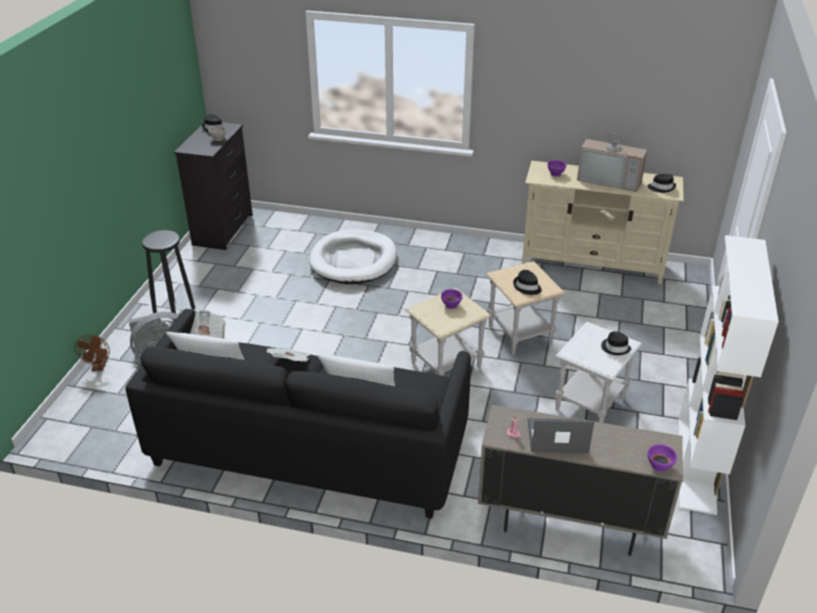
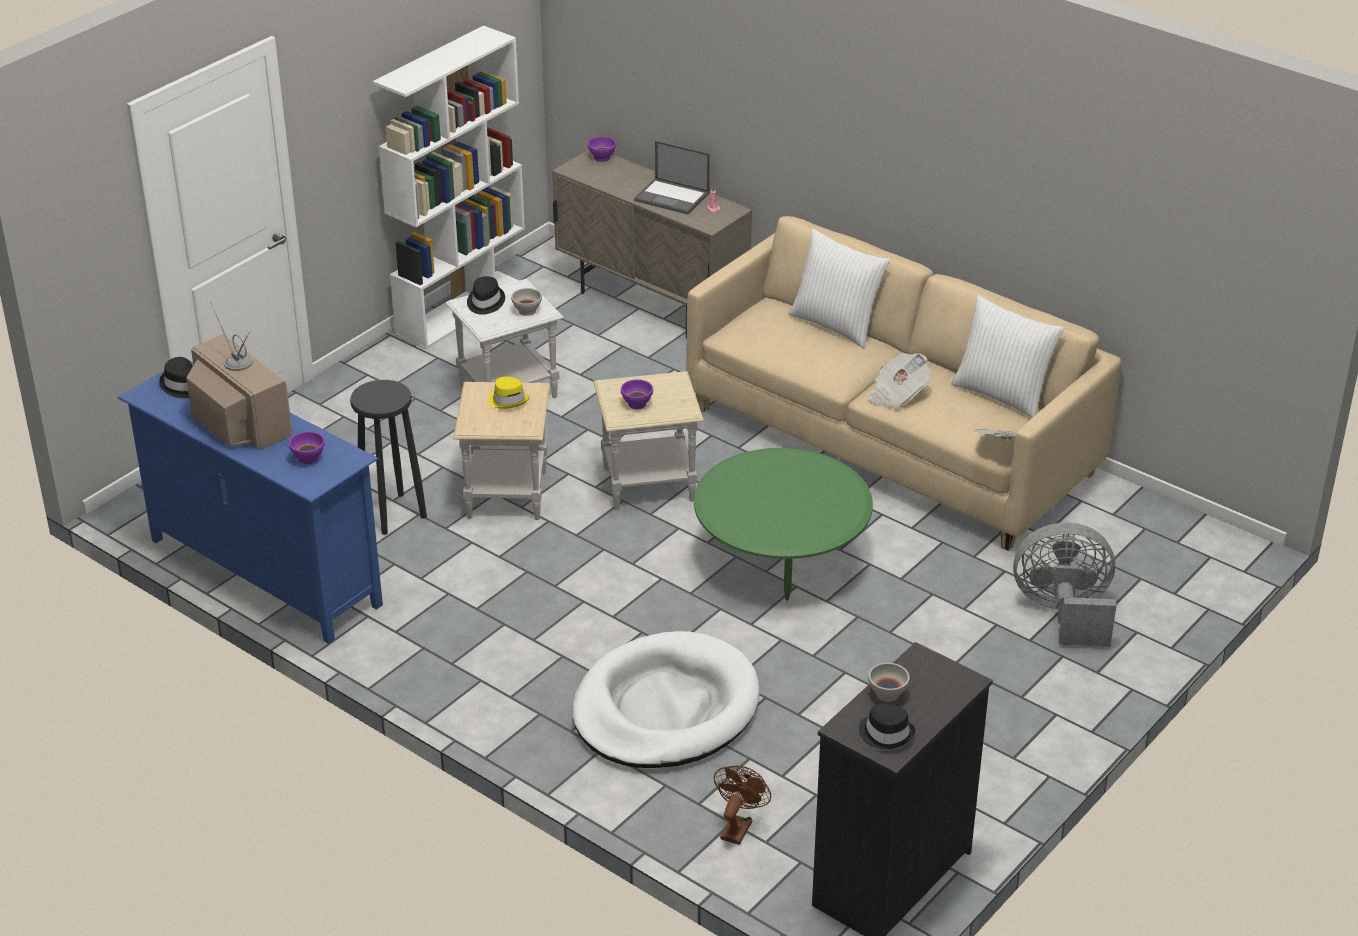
camera: 155 degrees left, 0 degrees up
brown fan [75,334,110,371] -> brown fan moved to [714,766,771,845]
black sofa [125,309,471,519] -> beige sofa [686,216,1121,551]
black stool [142,230,195,321] -> black stool moved to [350,380,427,535]
black hat [513,270,542,295] -> yellow hat [488,376,529,409]
beige tv stand [522,161,684,285] -> blue tv stand [117,360,383,644]
none -> white bowl [511,288,542,316]
none -> green coffee table [694,448,873,601]

